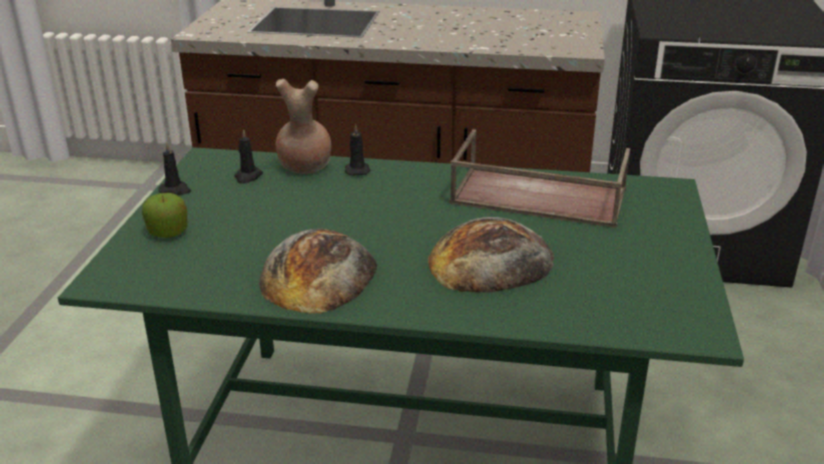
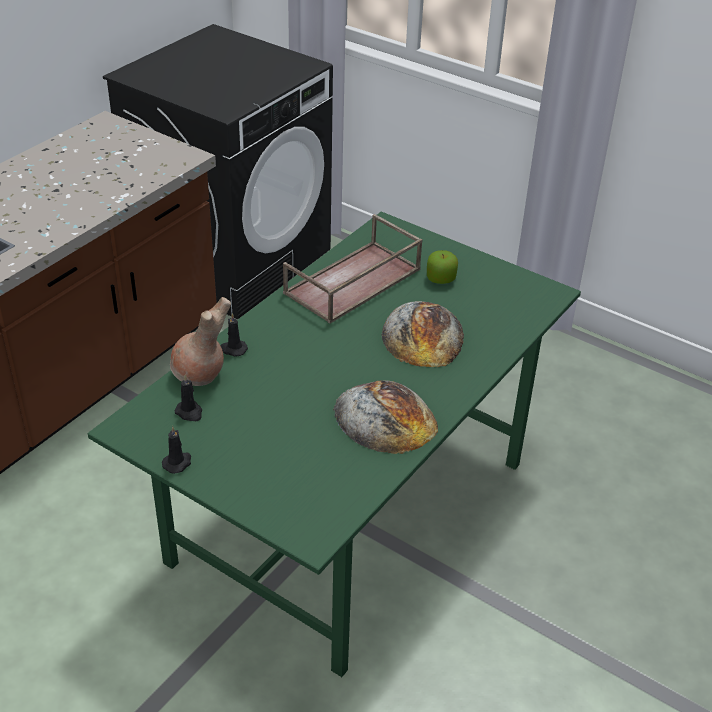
camera: 65 degrees left, 10 degrees up
apple [142,193,187,238] -> apple moved to [427,250,458,284]

